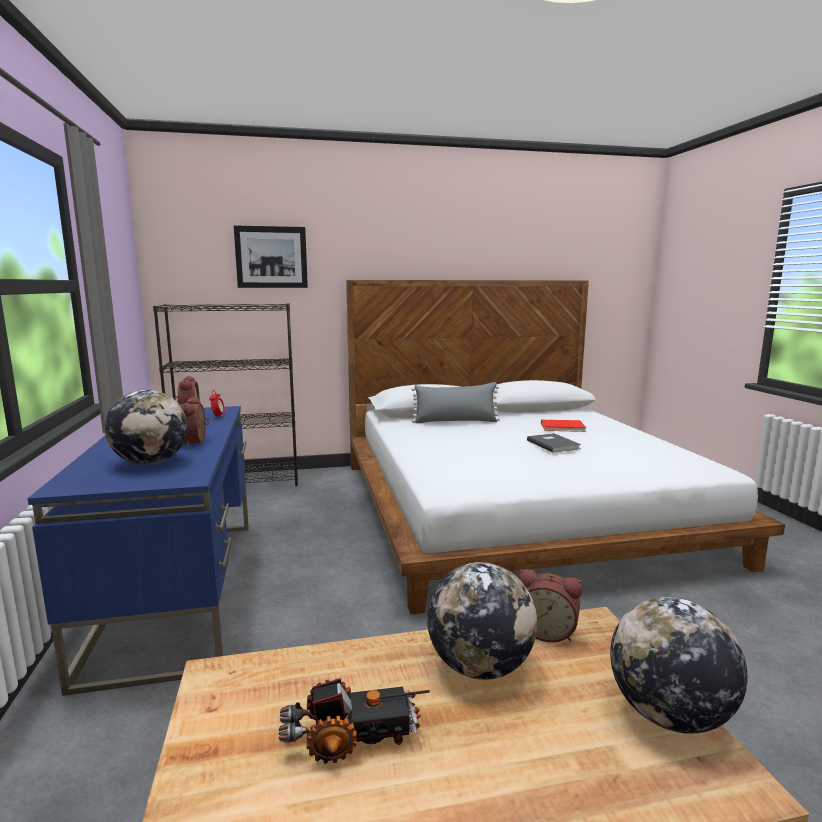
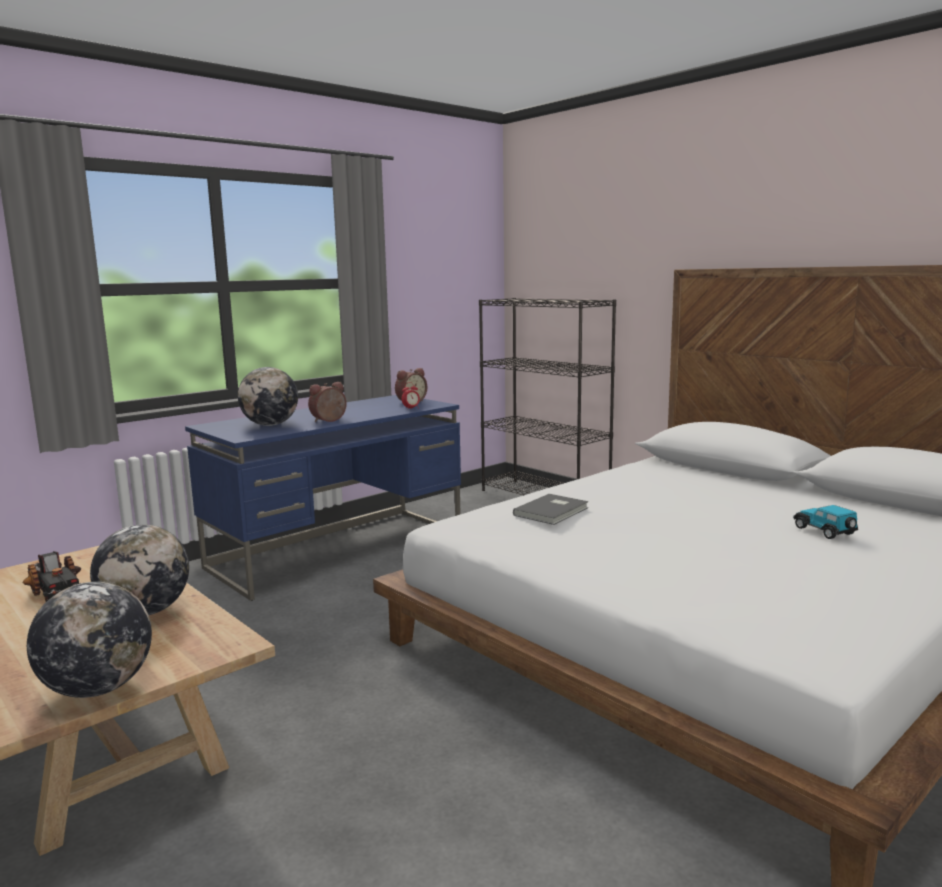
camera: 60 degrees right, 0 degrees up
picture [234,225,308,288] -> none
grey pillow [412,382,500,423] -> none
alarm clock [518,569,583,642] -> none
grey book [527,433,581,453] -> grey book moved to [513,494,589,525]
red book [541,420,586,432] -> toy car [793,505,858,539]

